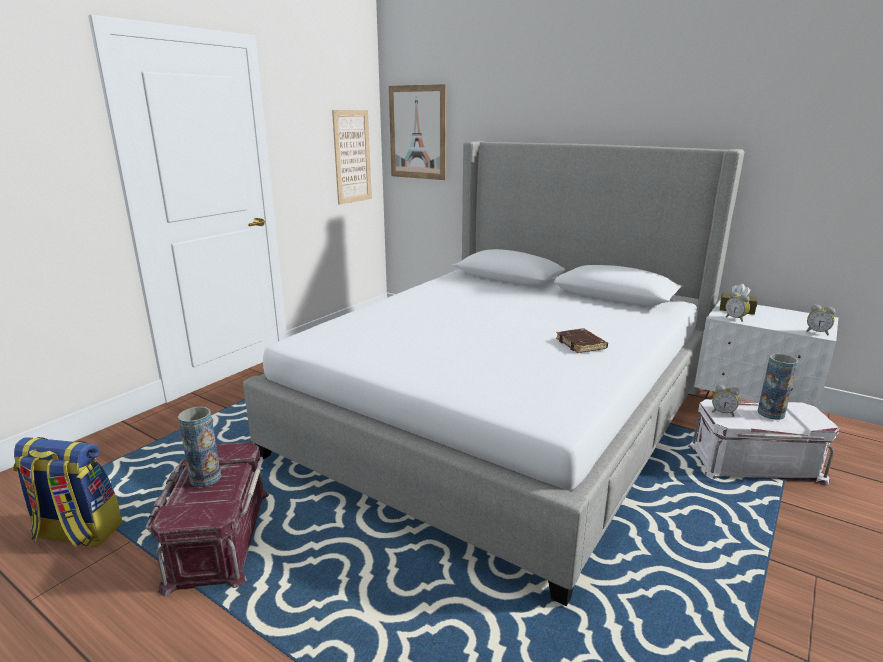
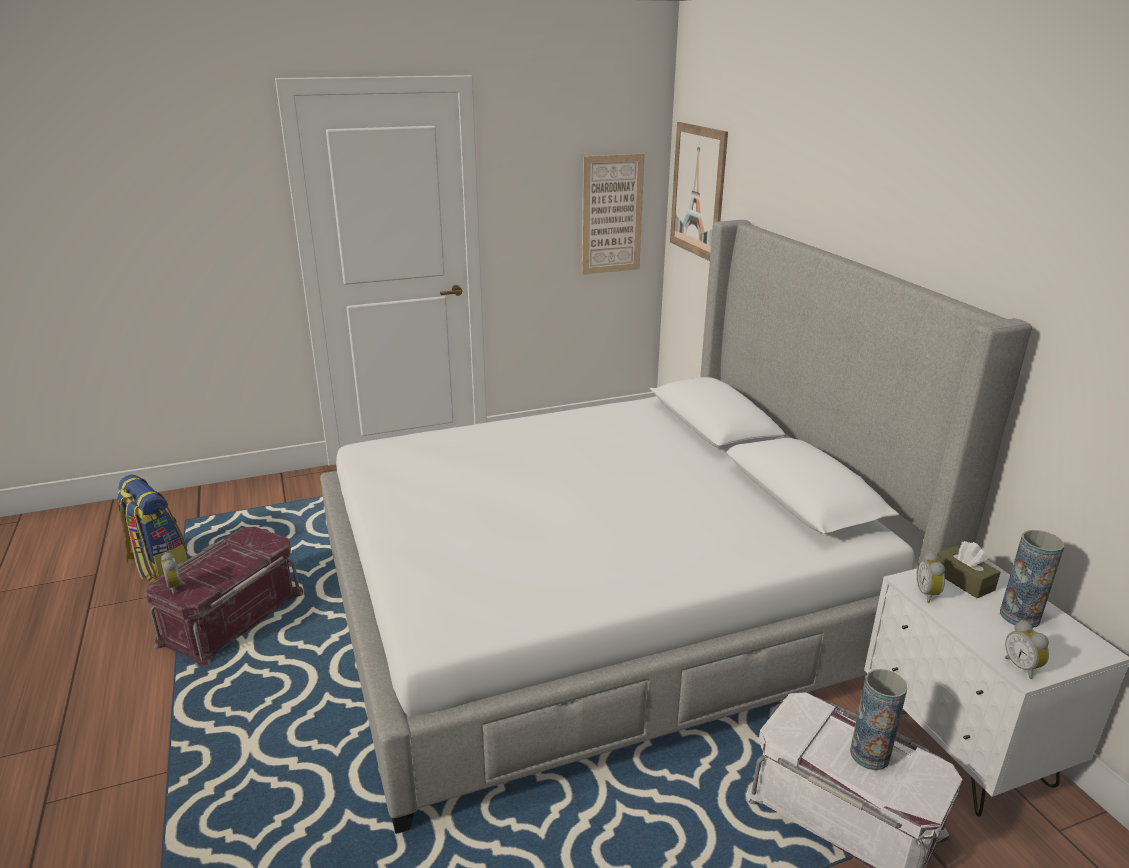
camera: 35 degrees right, 5 degrees up
vase [178,407,221,487] -> vase moved to [1000,530,1064,628]
brown book [556,328,608,353] -> none
alarm clock [712,385,740,417] -> alarm clock moved to [161,552,186,595]

